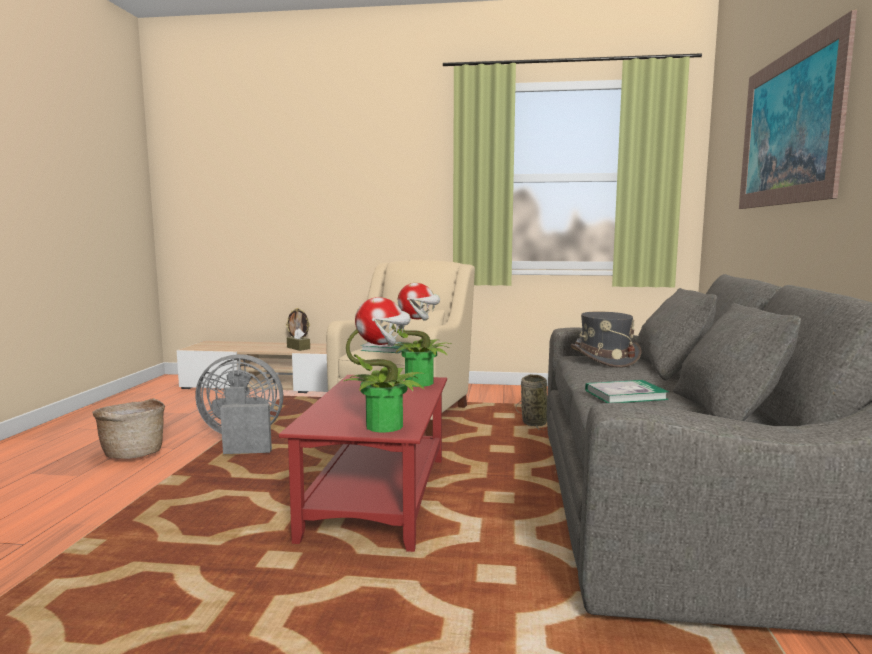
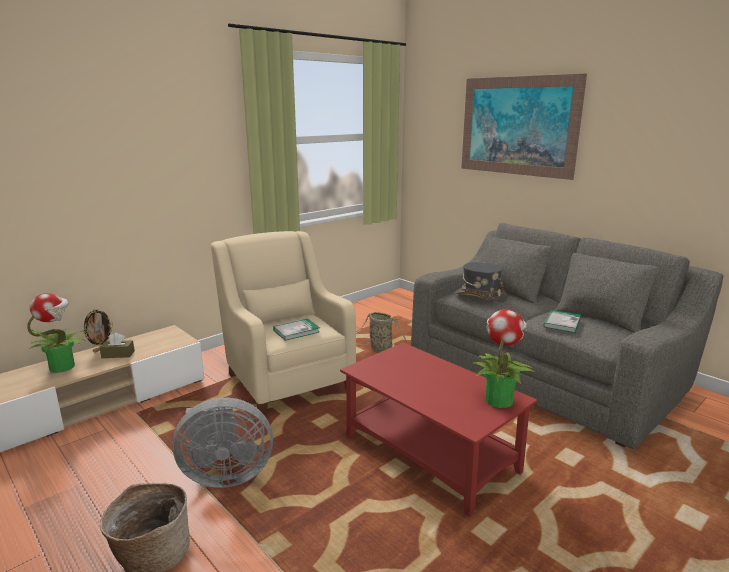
camera: 50 degrees left, 10 degrees up
grey fan [195,354,283,454] -> grey fan turned 135 degrees counterclockwise [172,398,273,488]
potted plant [388,283,451,387] -> potted plant moved to [27,293,86,373]

